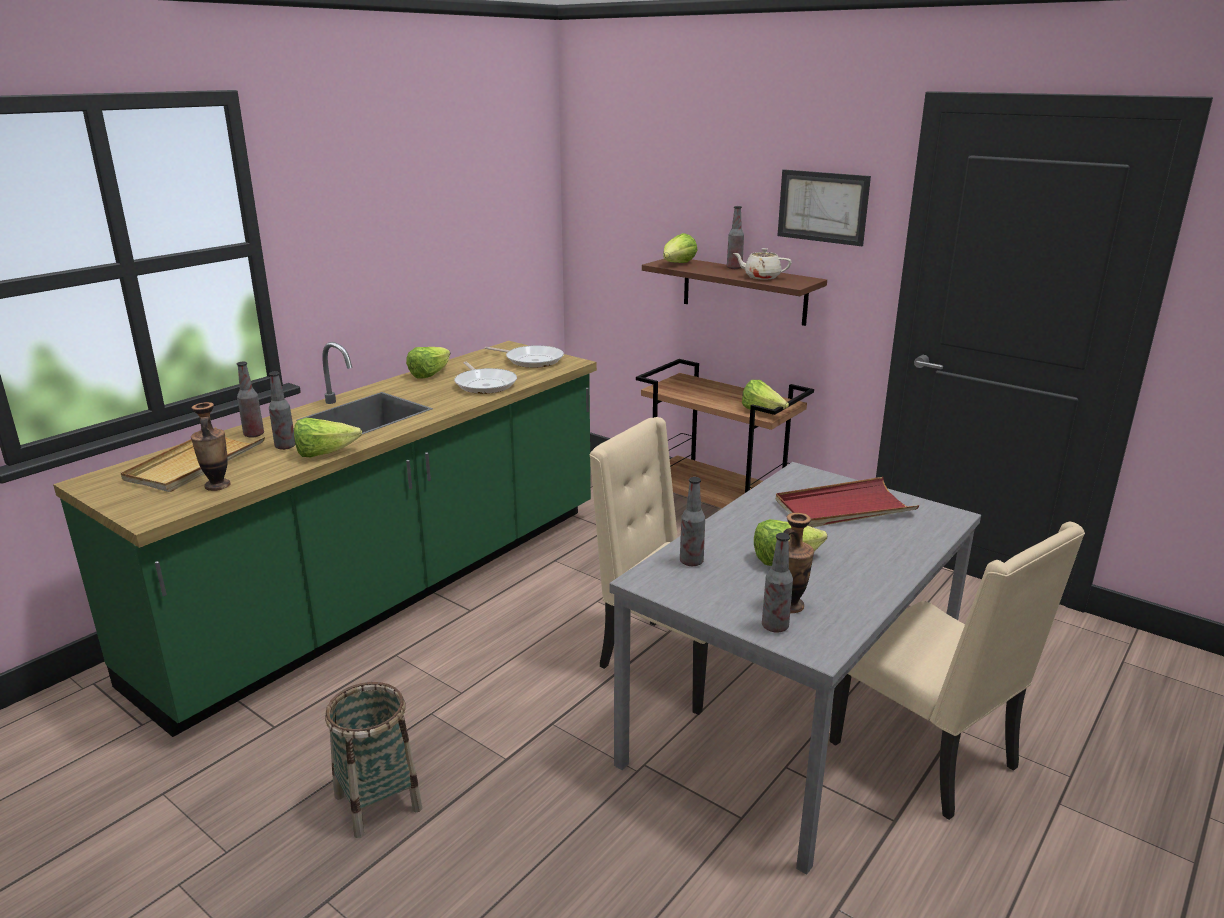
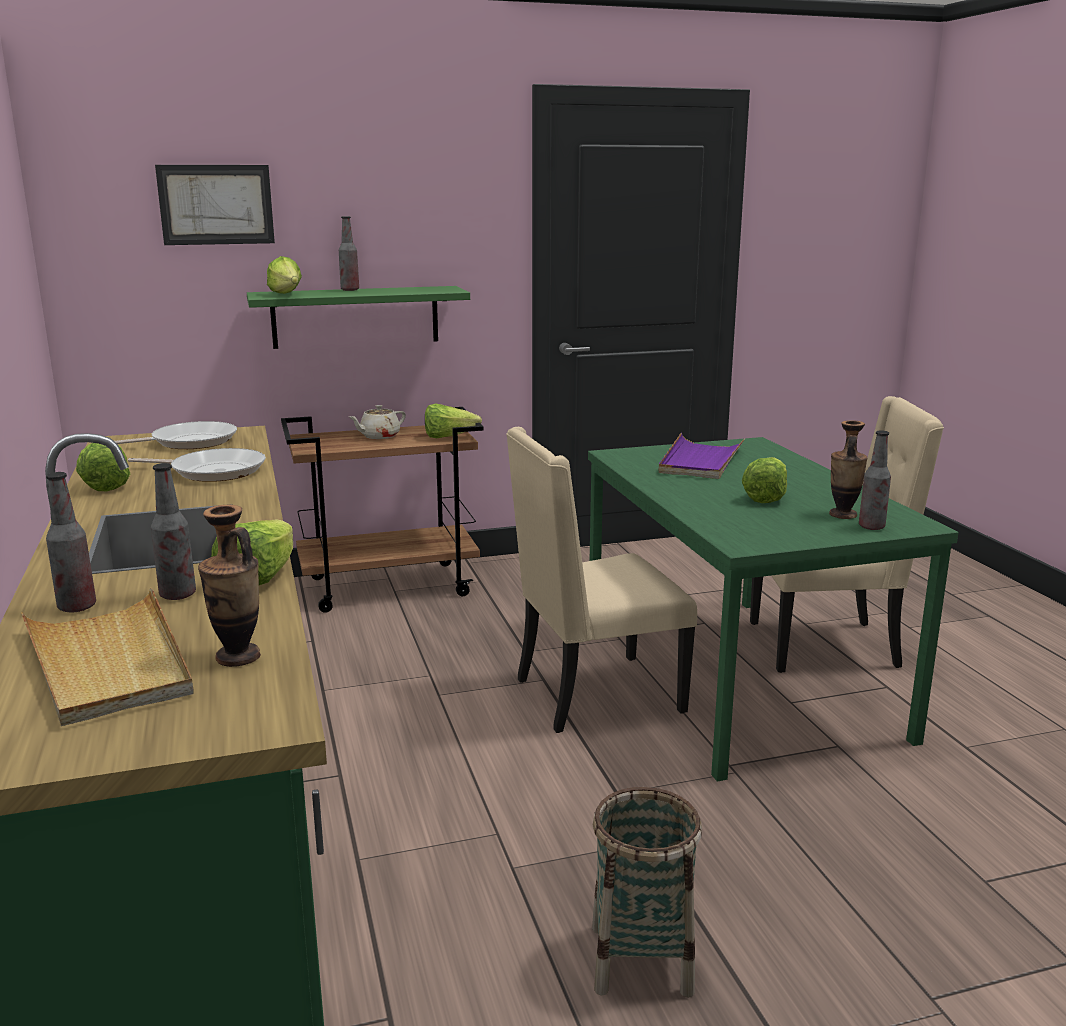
camera: 55 degrees left, 5 degrees down
grey dining table [610,462,981,875] -> green dining table [588,437,959,781]
brown shelf [642,259,827,326] -> green shelf [247,286,470,349]
bottle [680,477,705,566] -> none
beige teapot [733,248,792,280] -> beige teapot moved to [349,405,406,439]
red tray [776,477,919,527] -> purple tray [659,433,745,479]
picture [777,169,871,246] -> picture moved to [155,165,275,245]

